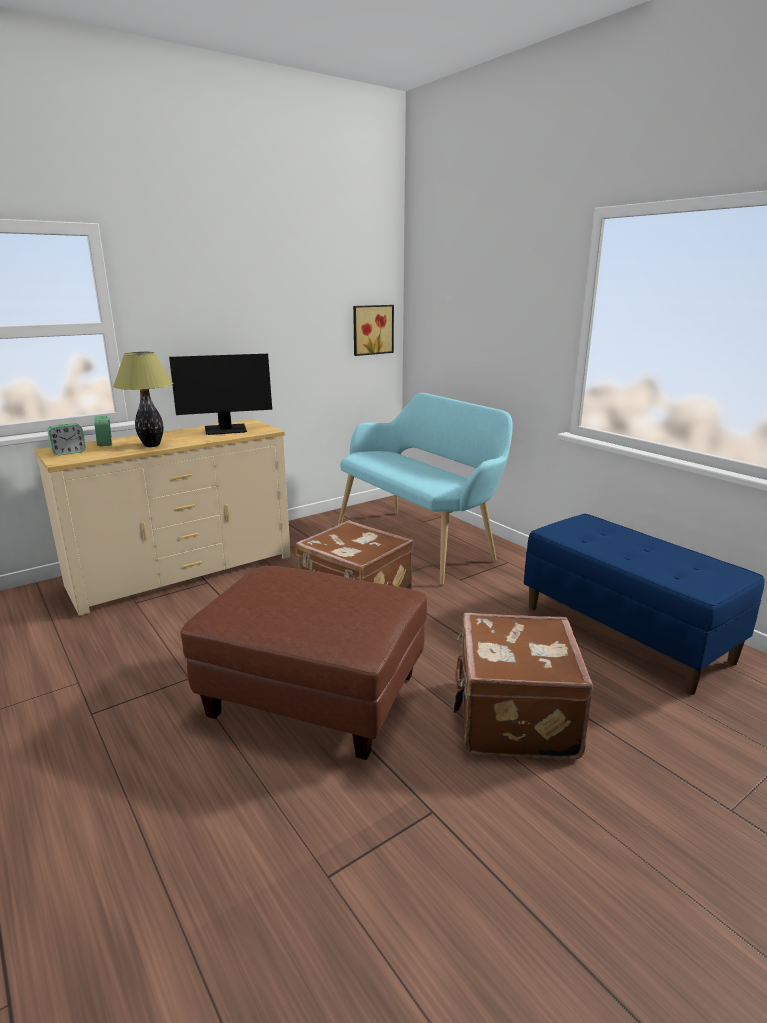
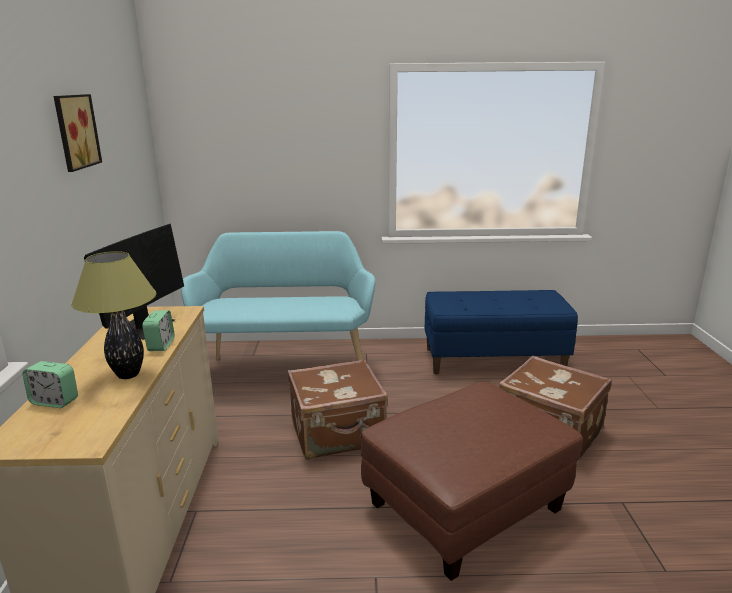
camera: 55 degrees left, 0 degrees up
alarm clock [47,423,86,455] -> alarm clock moved to [142,310,175,351]
picture [353,305,394,356] -> picture moved to [54,94,102,172]

